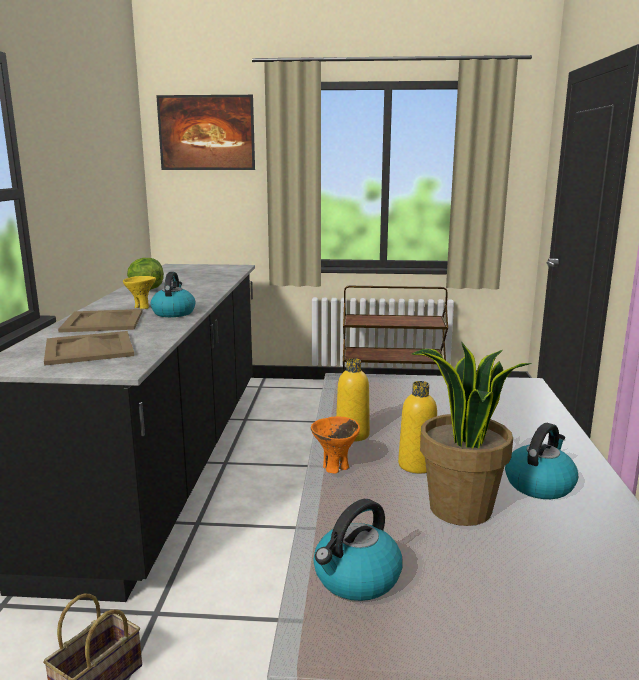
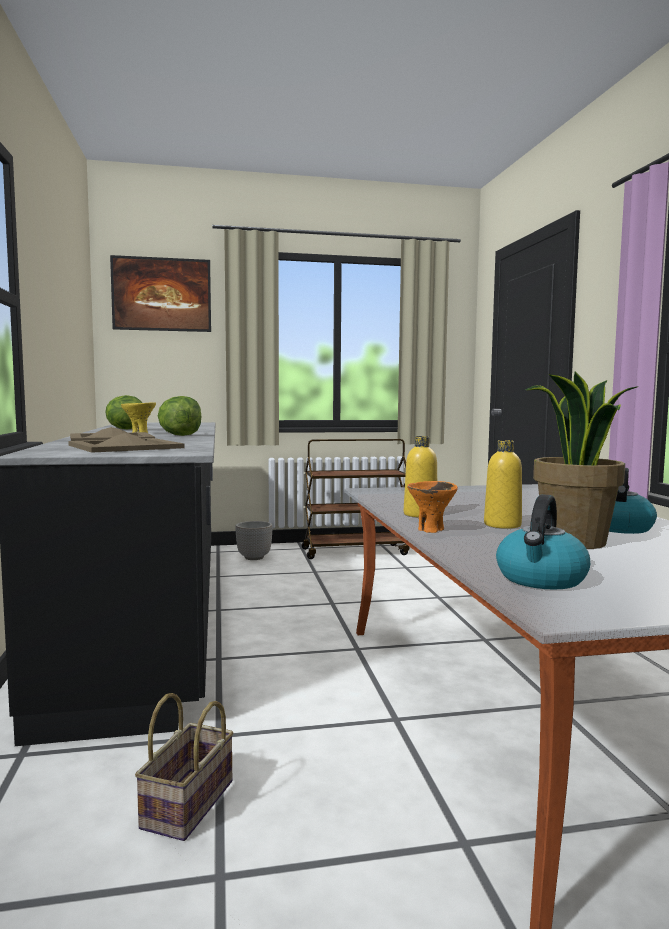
camera: 15 degrees left, 10 degrees down
kettle [150,272,196,317] -> lettuce [158,396,201,436]
none -> planter [235,521,273,560]

